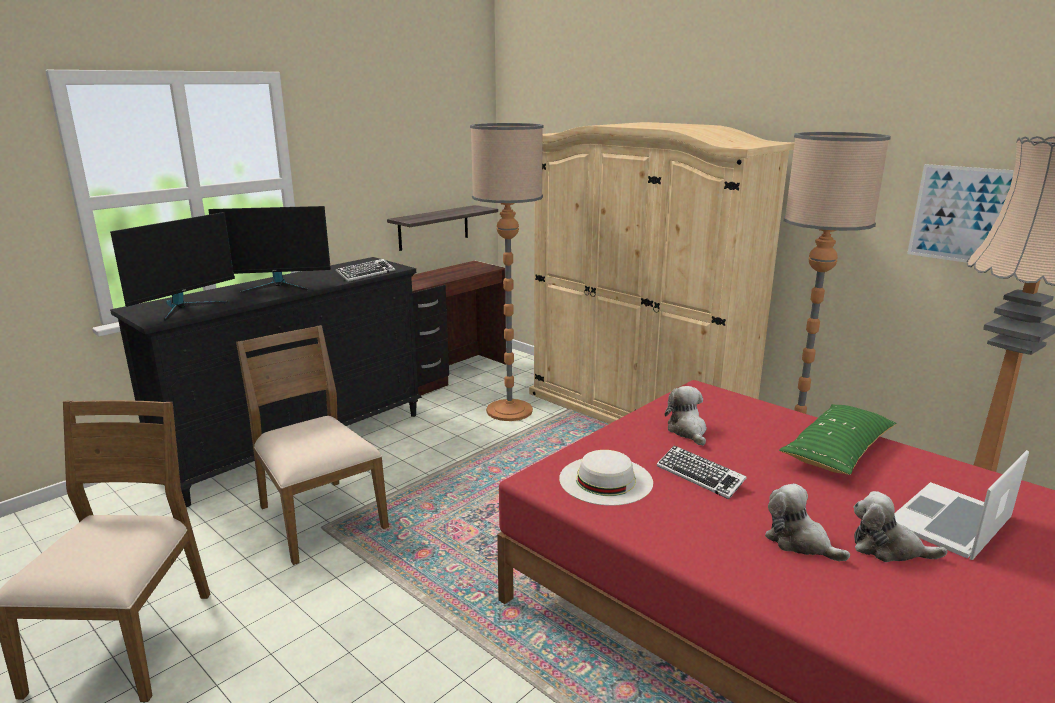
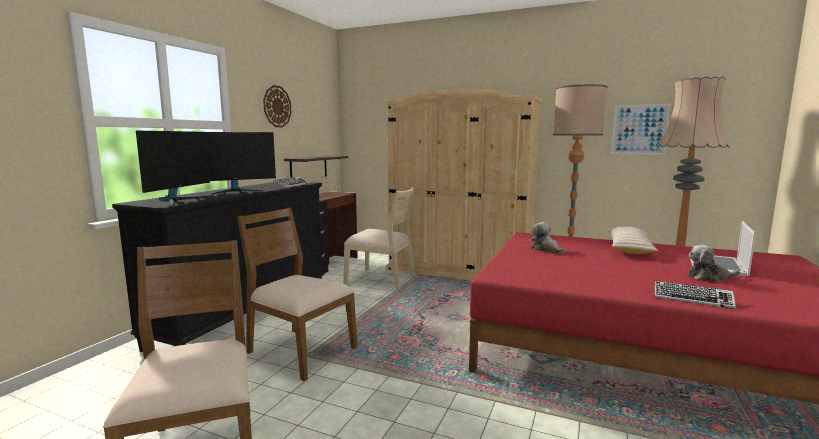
camera: 20 degrees left, 10 degrees down
floor lamp [470,123,544,421] -> beige chair [344,187,415,289]
white hat [559,450,653,506] -> none
keyboard [657,445,747,499] -> keyboard moved to [655,281,736,309]
plush toy [765,484,850,561] -> none
green pillow [779,404,897,475] -> beige pillow [608,226,658,254]
none -> wall clock [263,85,291,127]

